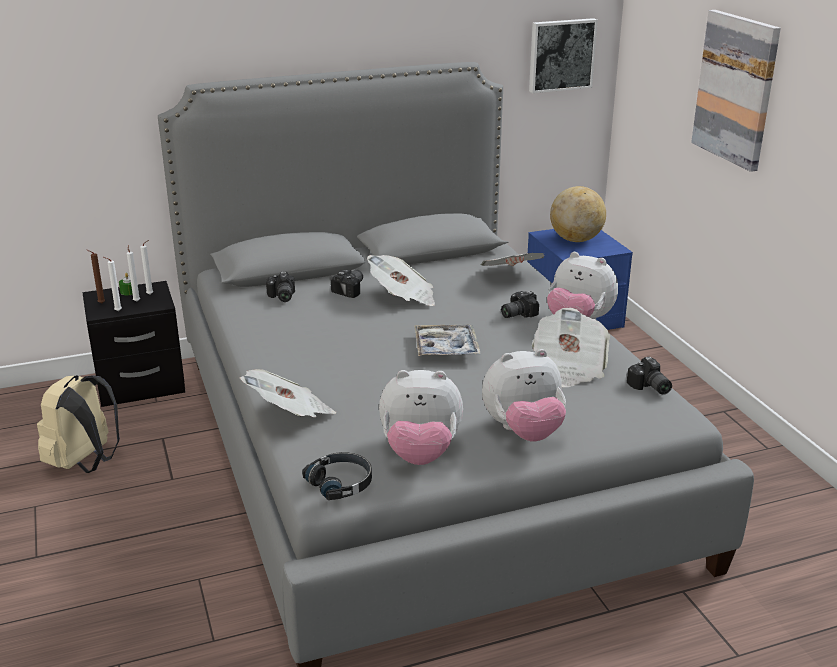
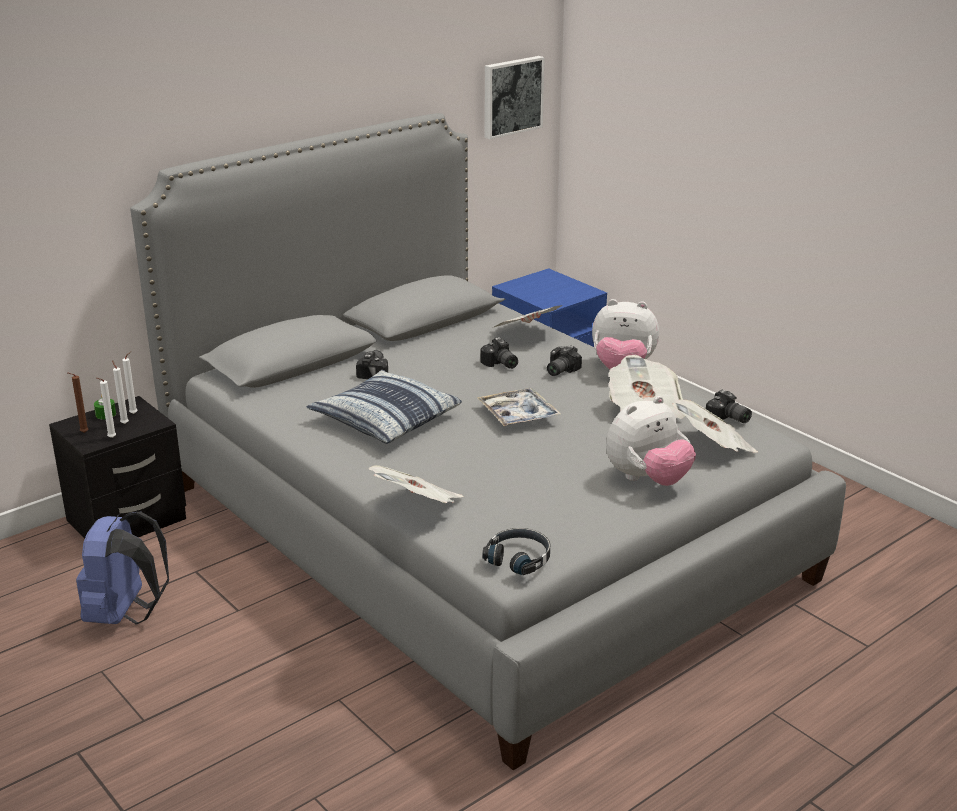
camera: 20 degrees left, 0 degrees up
beige backpack [37,375,120,473] -> blue backpack [76,512,169,624]
camera [266,271,295,302] -> camera moved to [480,337,518,369]
newspaper [367,255,435,306] -> newspaper moved to [672,400,758,453]
plush toy [379,370,463,465] -> none
globe [550,186,606,242] -> none
picture [691,10,781,172] -> none
none -> pillow [307,370,462,444]

